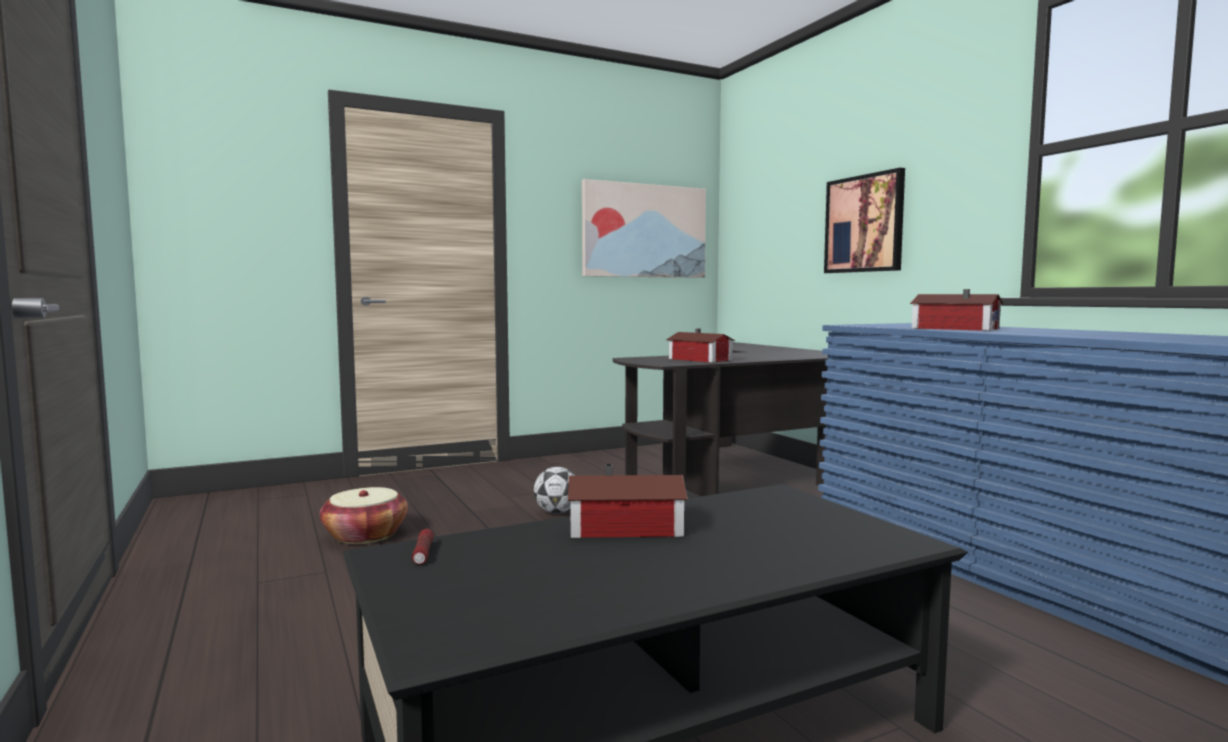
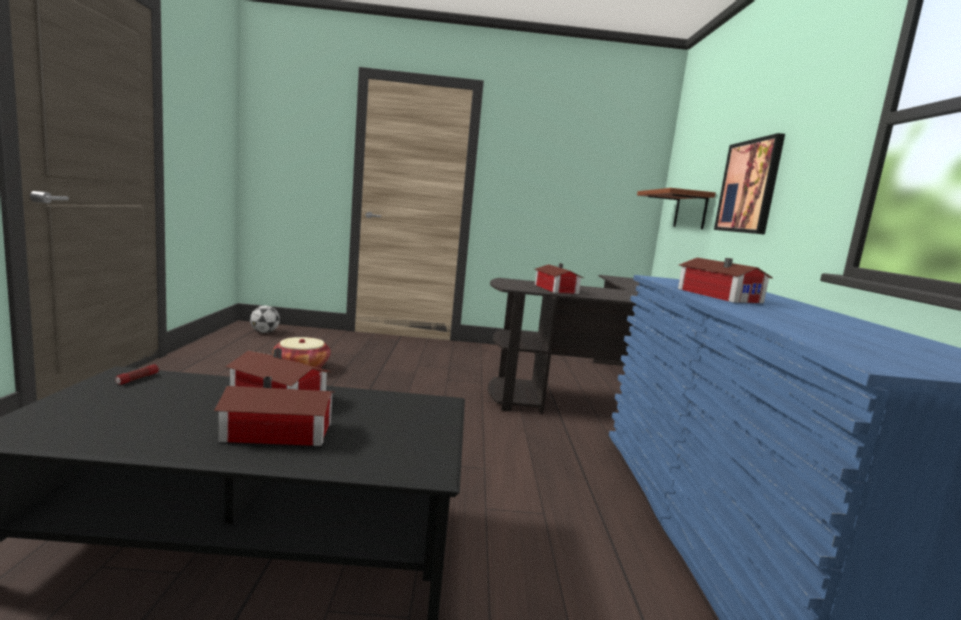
camera: 25 degrees right, 5 degrees up
football [534,467,575,513] -> football moved to [250,306,280,333]
picture [582,179,706,278] -> none
none -> toy house [214,377,335,446]
none -> brown shelf [637,188,716,229]

